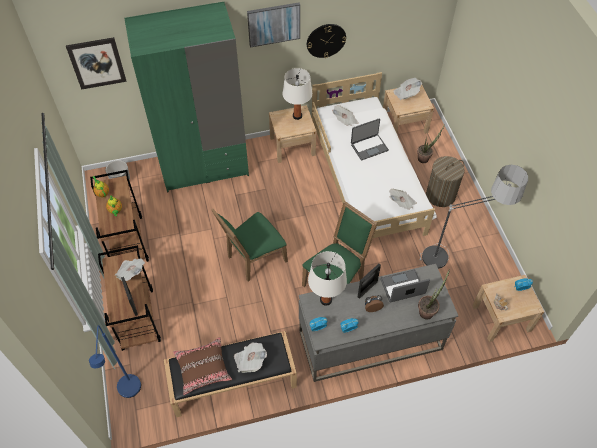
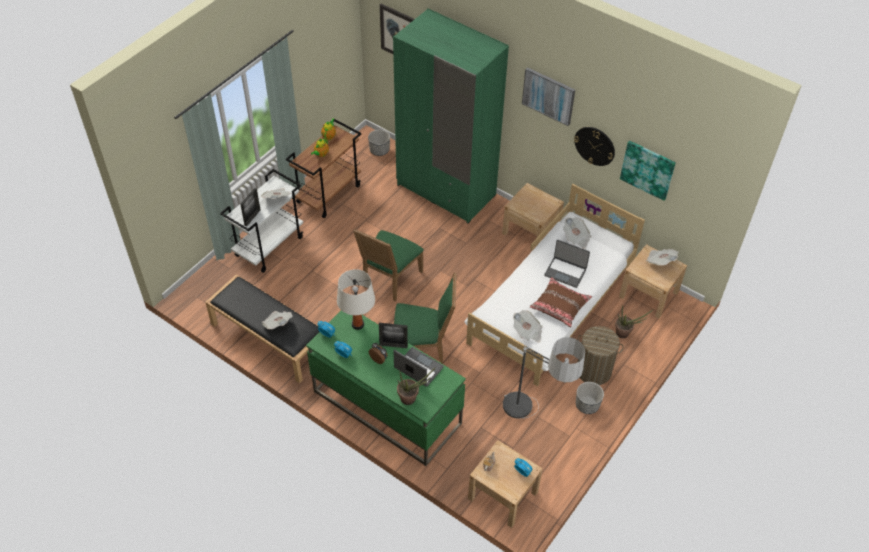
camera: 50 degrees right, 5 degrees down
blue floor lamp [89,325,141,398] -> none
brown cart [98,245,161,351] -> white cart [220,169,303,273]
brown pillow [173,337,232,395] -> brown pillow moved to [530,277,592,327]
green chair [211,209,288,281] -> green chair turned 75 degrees counterclockwise [353,229,424,301]
white table lamp [283,68,312,120] -> none
grey desk [299,264,458,382] -> green desk [306,311,466,466]
none -> planter [576,382,604,414]
none -> picture [620,140,676,201]

